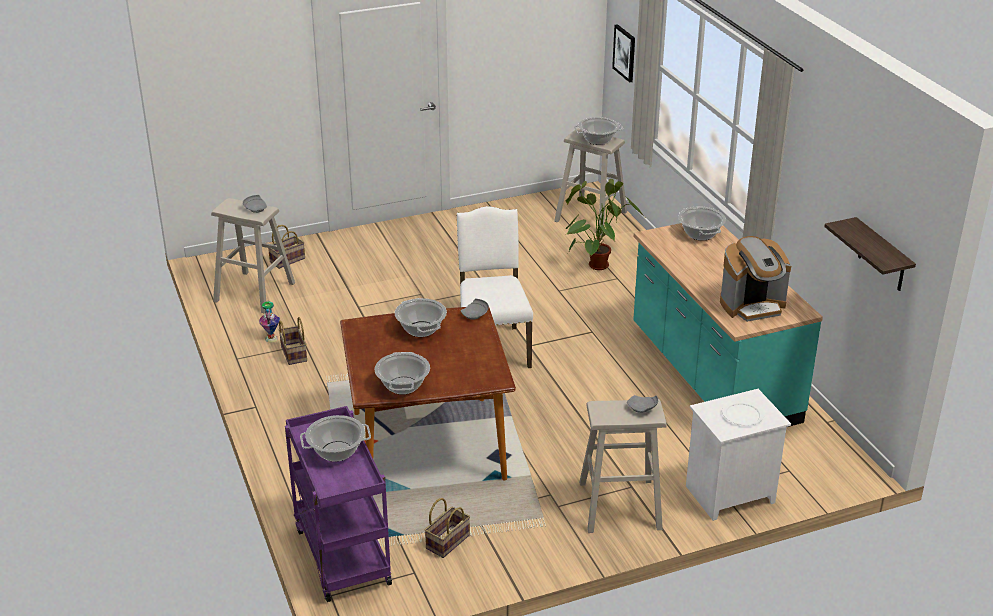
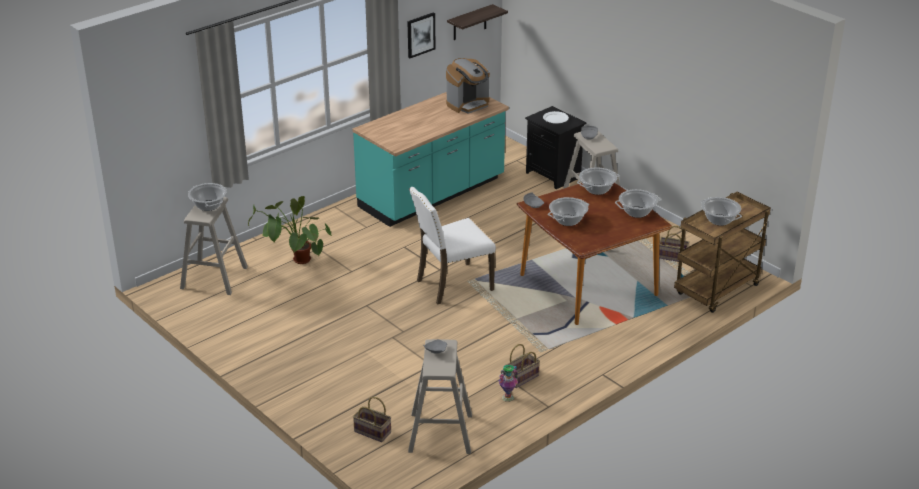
camera: 110 degrees left, 0 degrees up
purple cart [285,406,392,602] -> brown cart [674,192,771,313]
picture [612,24,635,83] -> picture moved to [407,13,436,58]
cooking pot [678,207,726,241] -> cooking pot moved to [577,167,619,195]
white nightstand [686,389,791,521] -> black nightstand [525,106,586,189]
coffee machine [720,236,791,322] -> coffee machine turned 90 degrees clockwise [446,58,490,114]

